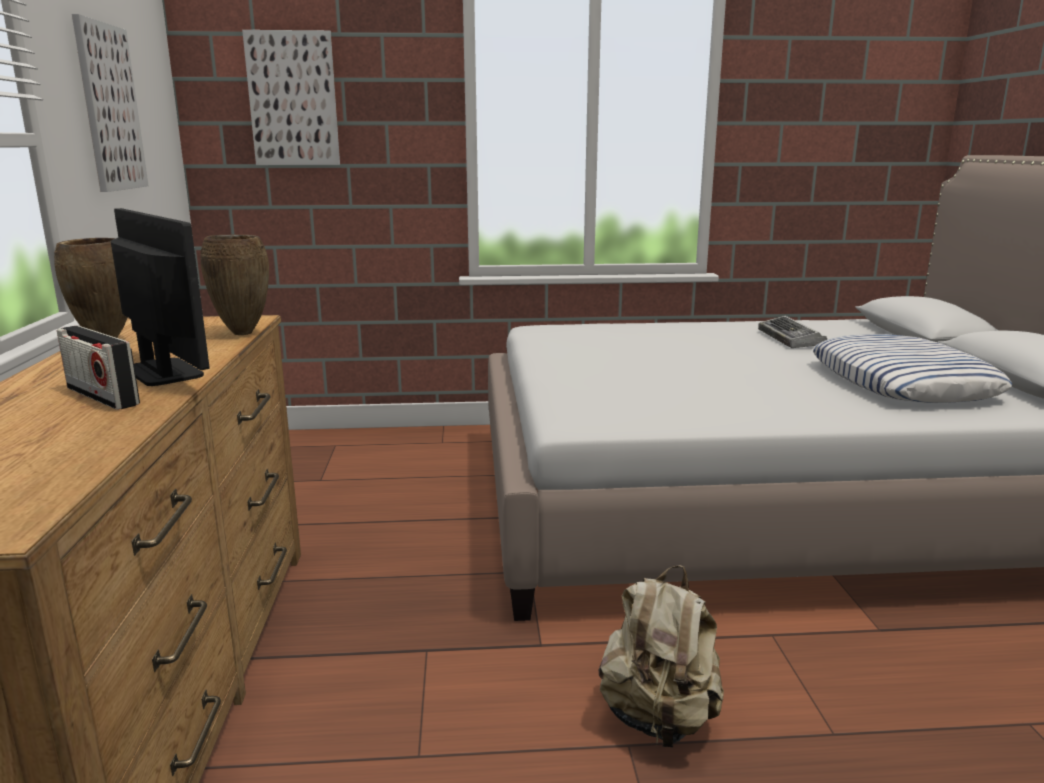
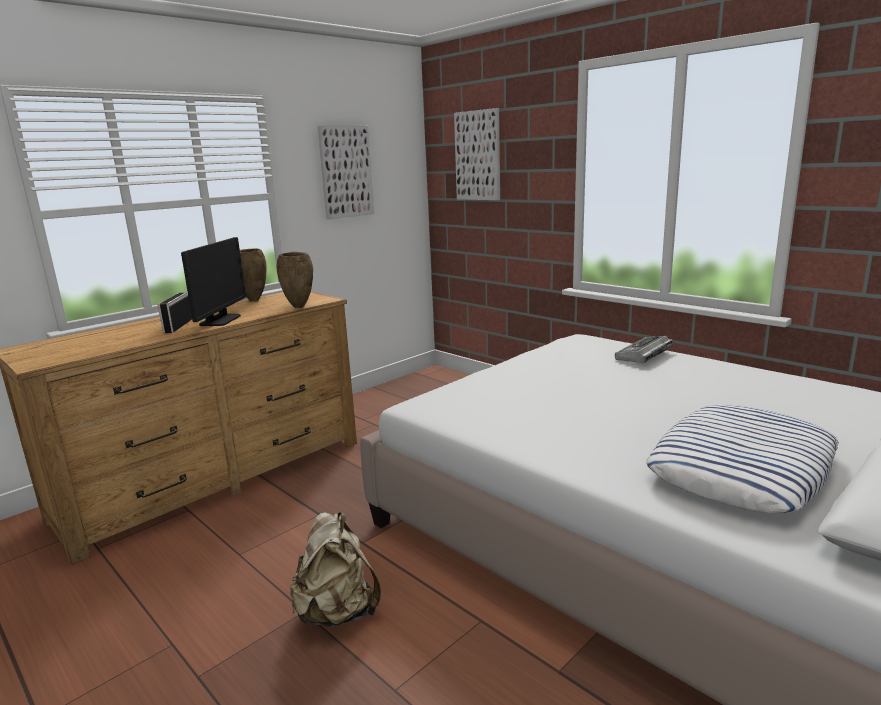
camera: 50 degrees right, 0 degrees up
keyboard [758,316,827,348] -> keyboard moved to [615,336,674,363]

